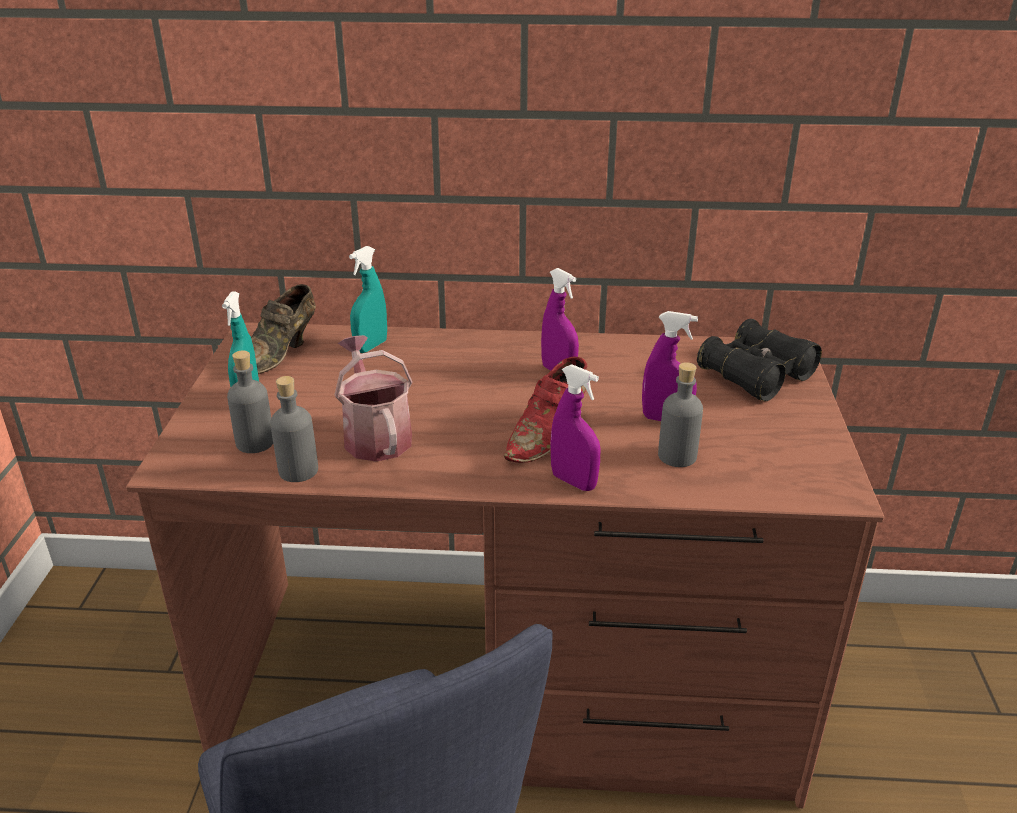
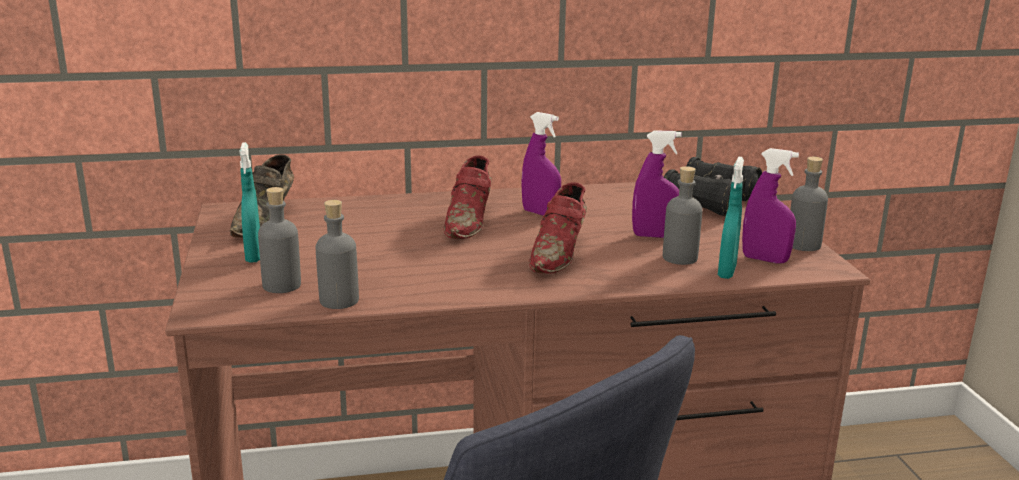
camera: 15 degrees left, 10 degrees down
watering can [334,335,413,462] -> none
turquoise spray bottle [349,246,387,353] -> turquoise spray bottle moved to [718,157,744,279]
purple spray bottle [550,364,600,491] -> purple spray bottle moved to [742,148,799,263]
none -> red shoe [443,156,492,239]
none -> grey bottle [790,157,828,251]

